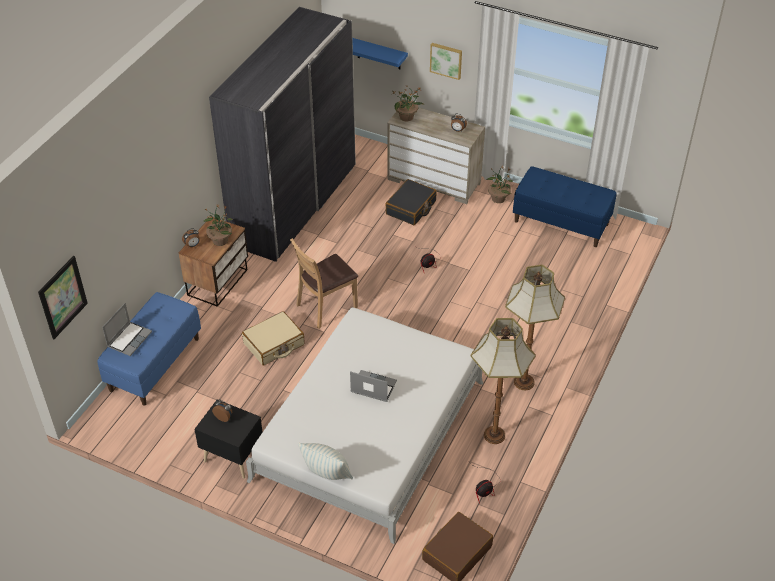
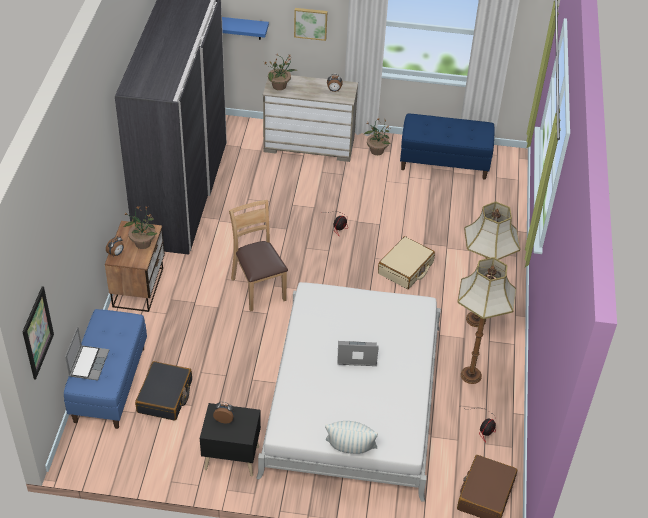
camera: 20 degrees left, 0 degrees up
beige suitcase [242,311,305,365] -> beige suitcase moved to [378,236,435,289]
brown chair [290,238,358,329] -> brown chair turned 120 degrees clockwise [229,200,288,312]
black suitcase [385,179,436,225] -> black suitcase moved to [135,361,192,421]

